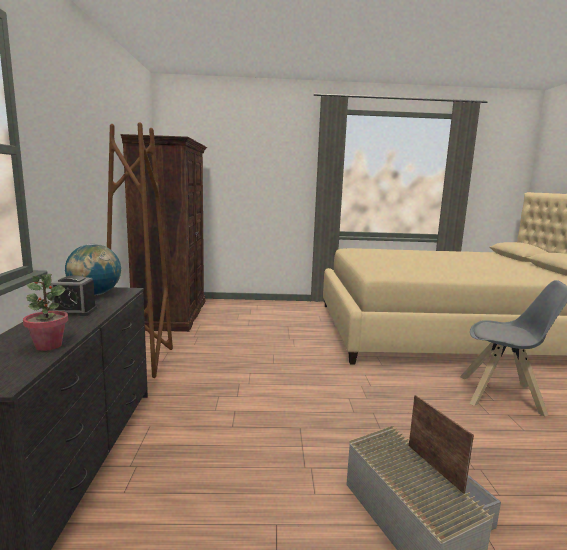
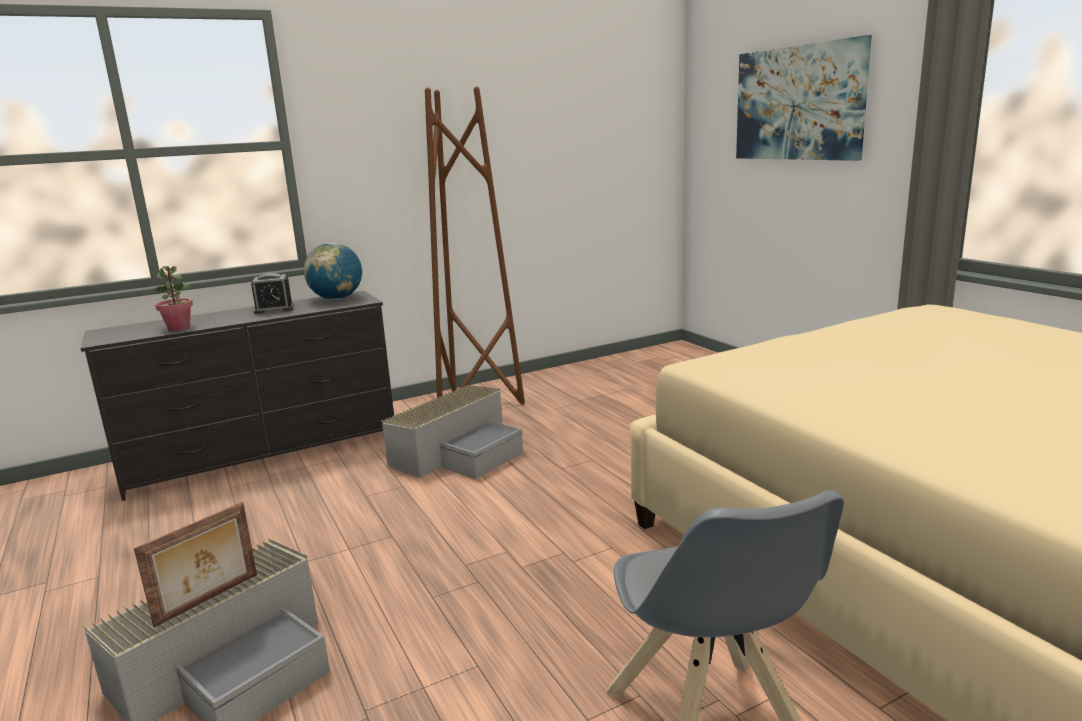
camera: 65 degrees right, 5 degrees up
alarm clock [51,275,97,316] -> alarm clock turned 75 degrees counterclockwise [251,273,294,314]
brown wardrobe [121,134,207,332] -> none
none -> grey storage box [381,385,523,479]
none -> picture [736,35,872,161]

